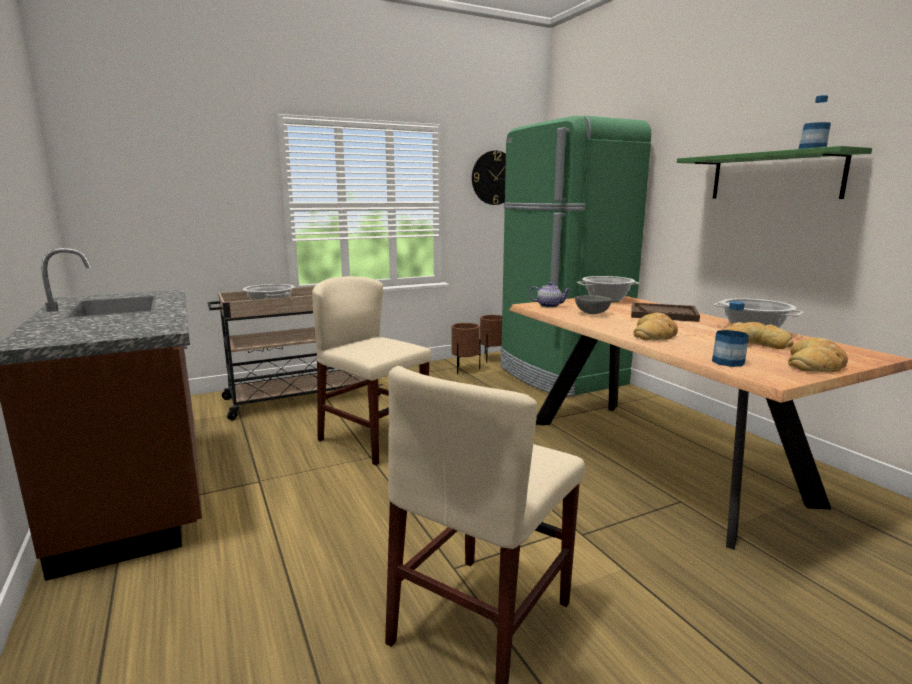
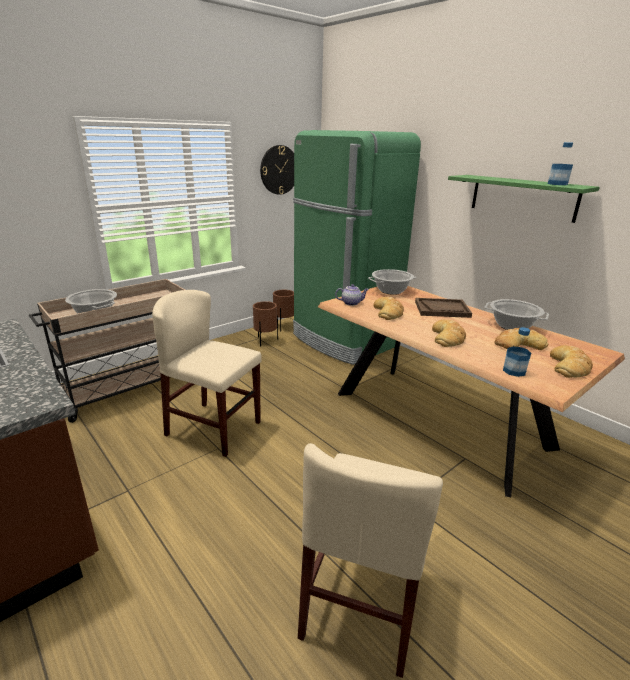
camera: 15 degrees left, 10 degrees up
grey bowl [575,295,611,314] -> bread [374,297,404,320]

